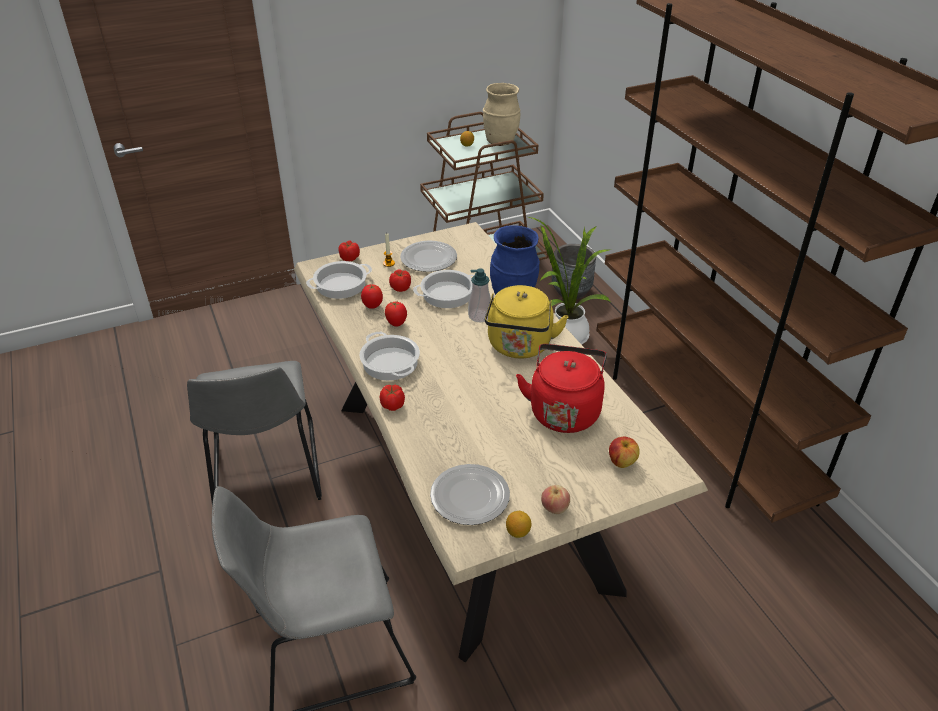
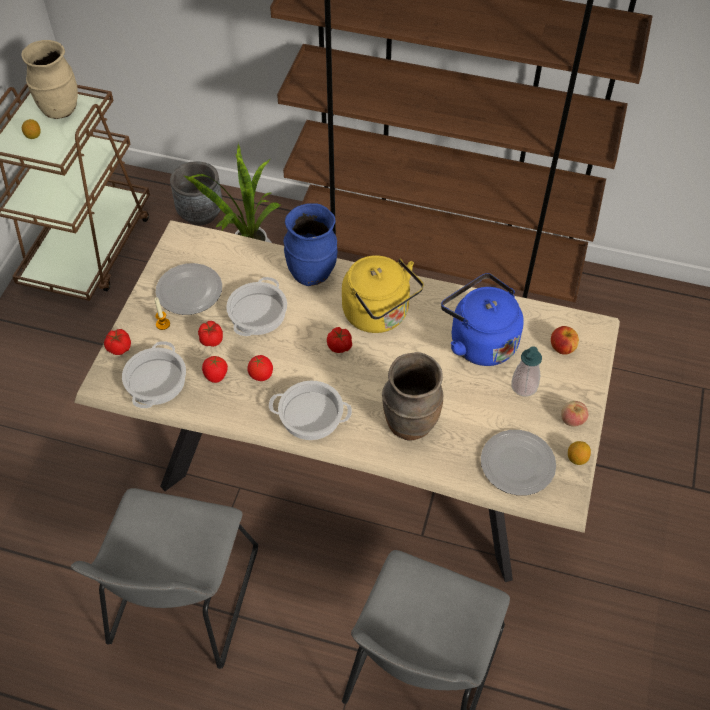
camera: 50 degrees left, 15 degrees up
grey chair [187,361,322,505] -> grey chair turned 75 degrees clockwise [71,488,258,669]
tomato [380,385,405,411] -> tomato moved to [327,327,352,353]
soap dispenser [468,268,491,322] -> soap dispenser moved to [511,346,542,397]
red kettle [516,344,607,433] -> blue kettle [441,273,524,366]
none -> brown vase [382,352,443,441]

